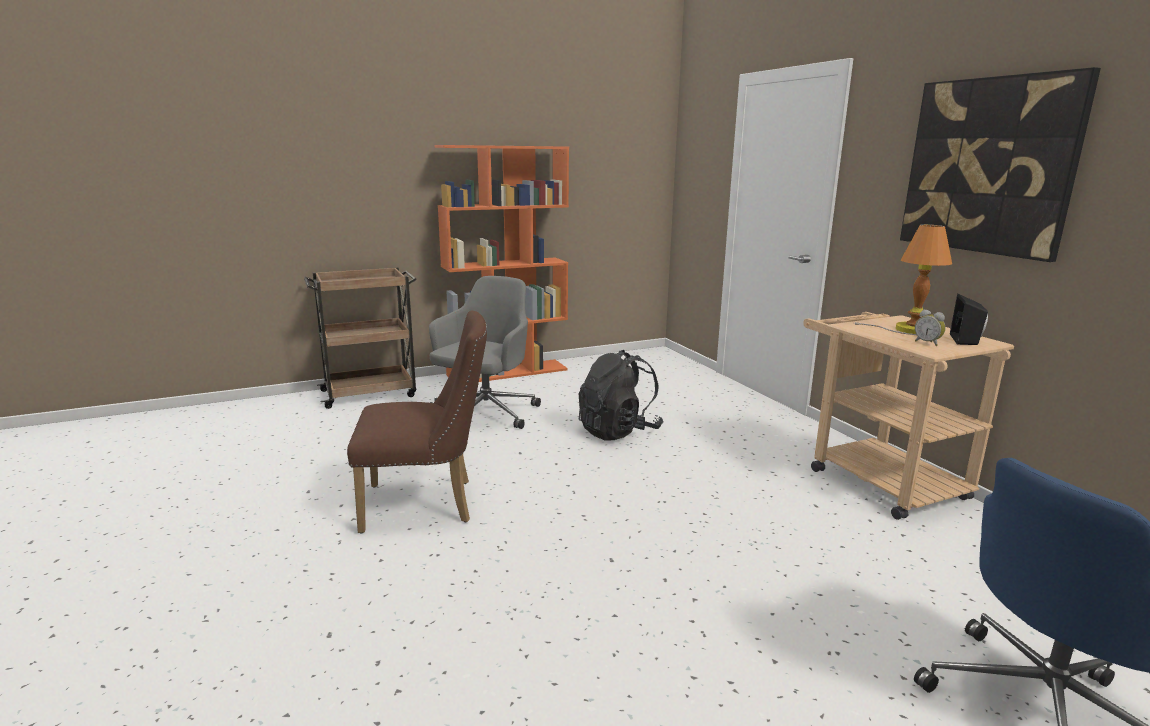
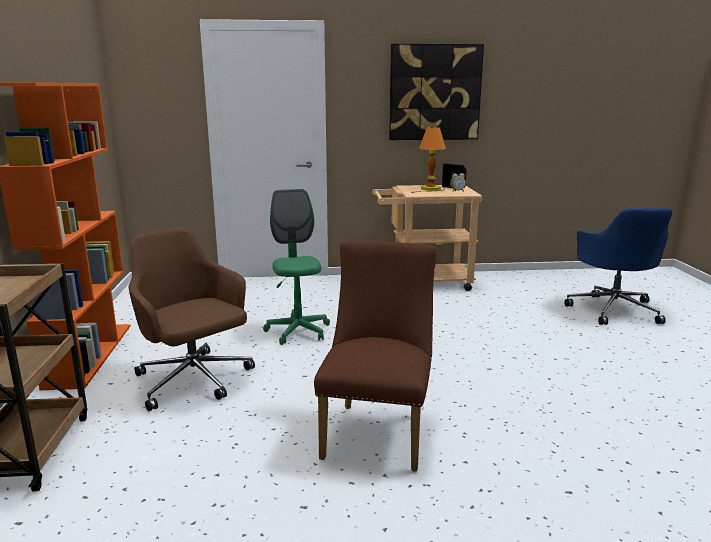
camera: 70 degrees left, 0 degrees up
grey office chair [429,276,541,429] -> brown office chair [128,228,255,411]
black backpack [579,350,663,441] -> green office chair [263,189,330,345]

